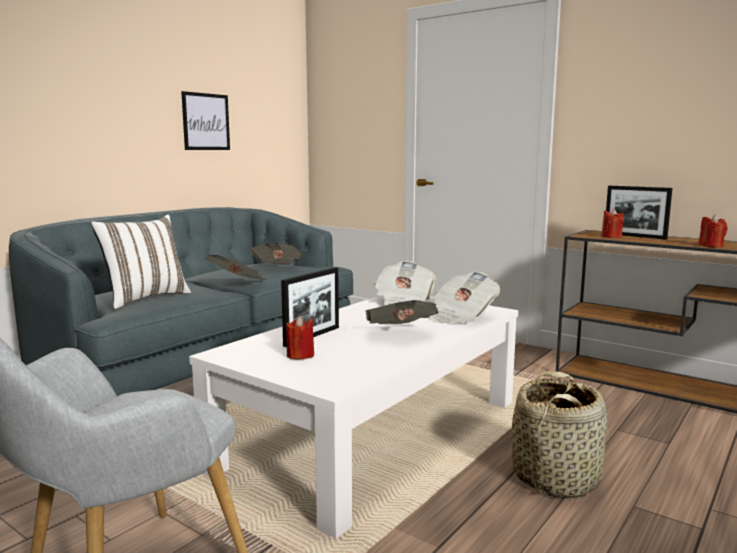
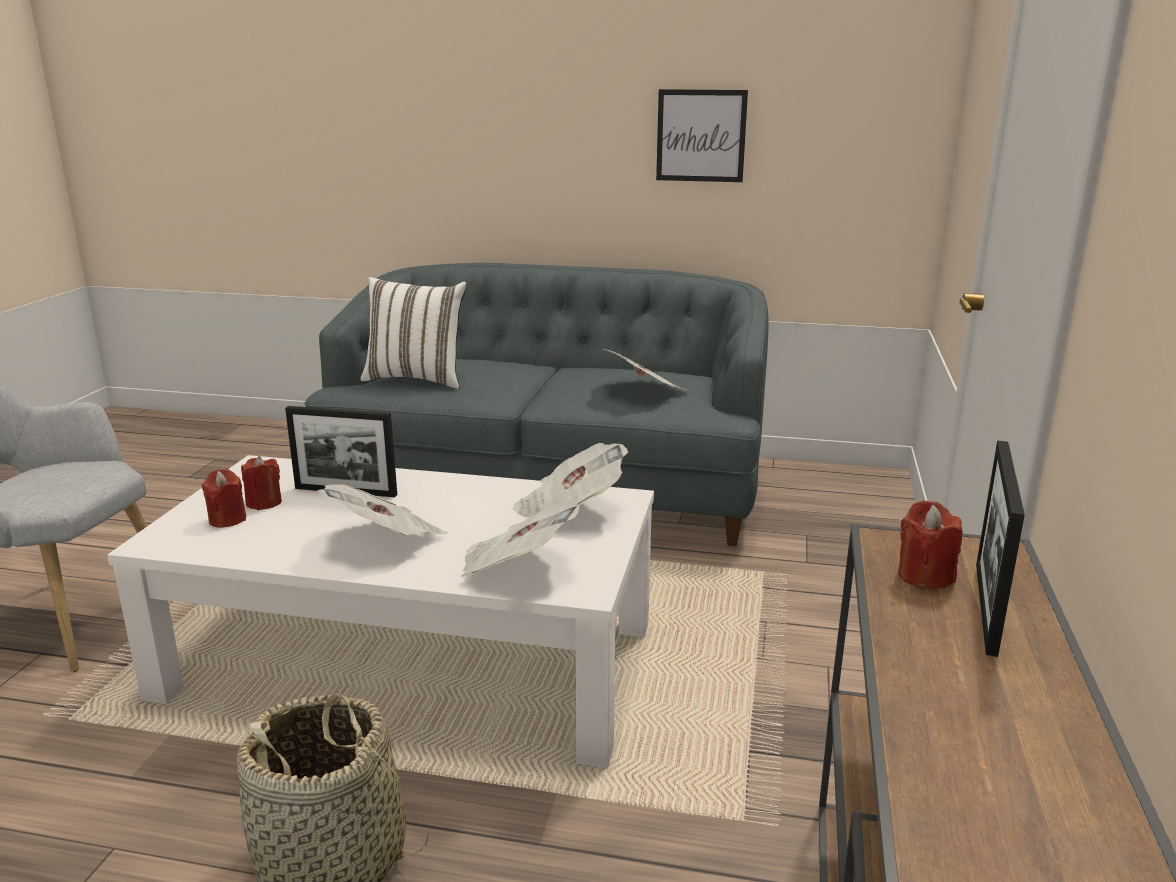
camera: 65 degrees right, 10 degrees up
newspaper [204,255,266,280] -> none
red candle [698,215,727,248] -> red candle moved to [201,469,246,528]

